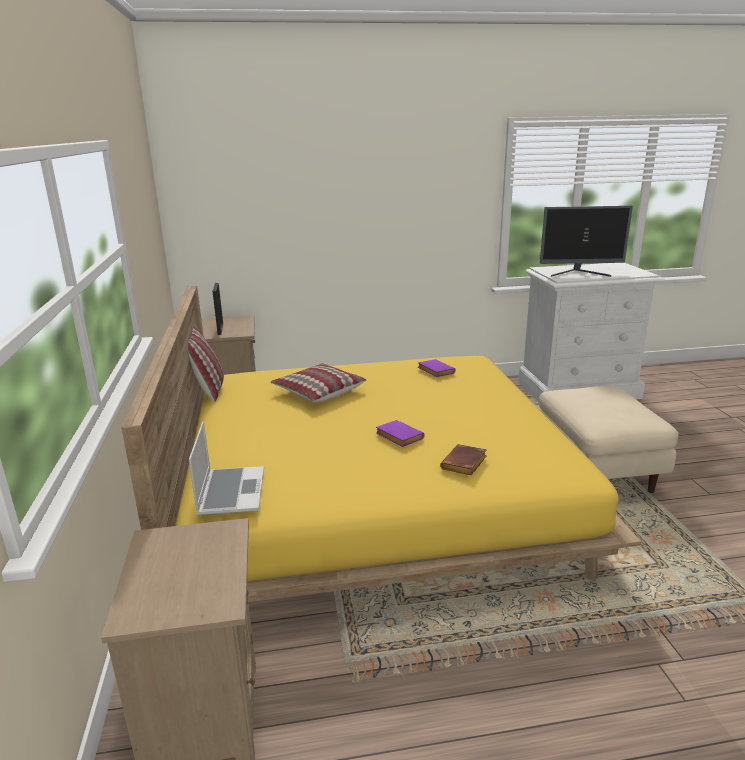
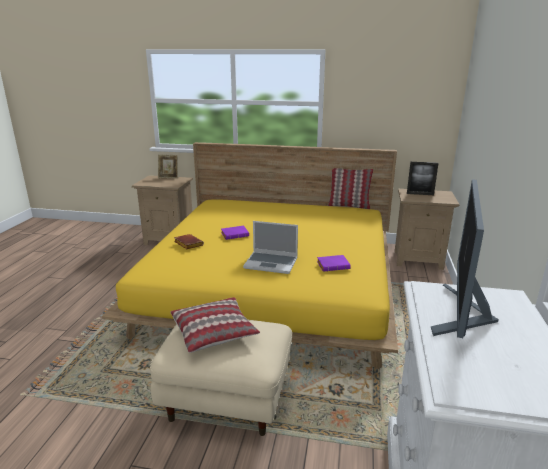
camera: 110 degrees right, 0 degrees up
laptop [189,421,264,515] -> laptop moved to [243,221,298,274]
pillow [271,363,366,403] -> pillow moved to [170,297,260,353]
none -> picture frame [158,155,178,178]

